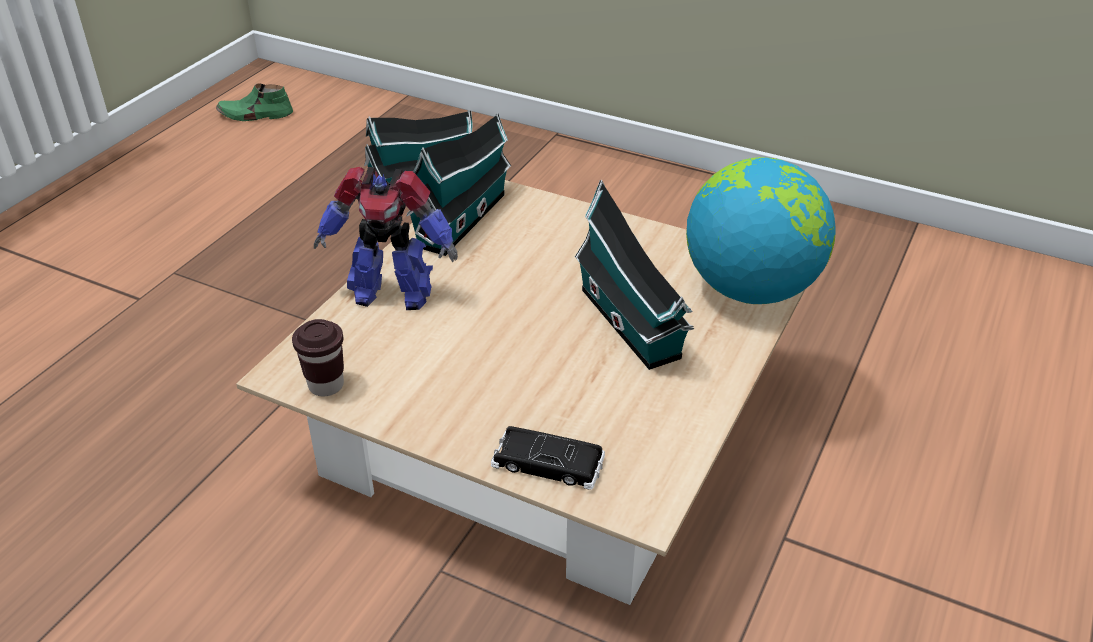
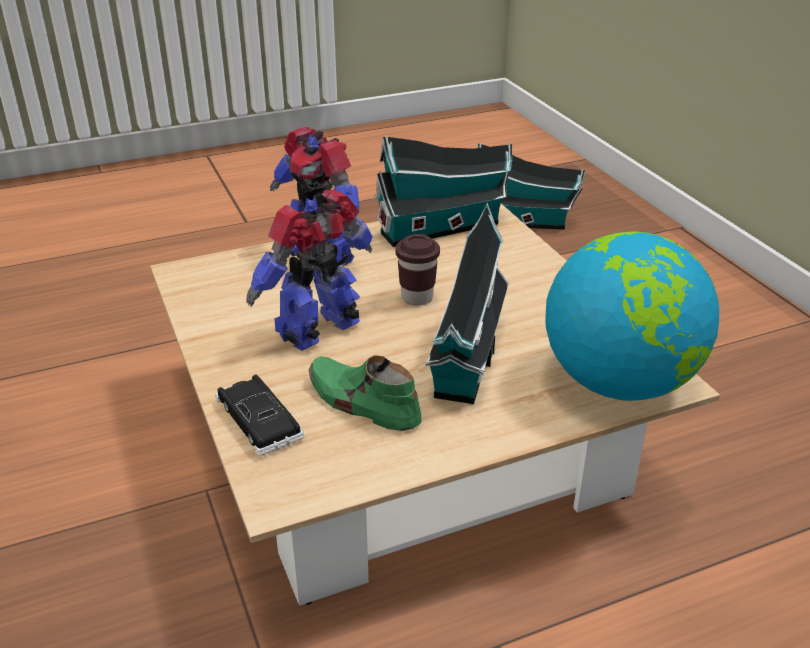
camera: 40 degrees right, 5 degrees down
green shoe [216,83,293,121] -> green shoe moved to [308,355,422,431]
brown cup [292,319,344,396] -> brown cup moved to [395,234,440,306]
none -> toy robot [246,190,373,351]

